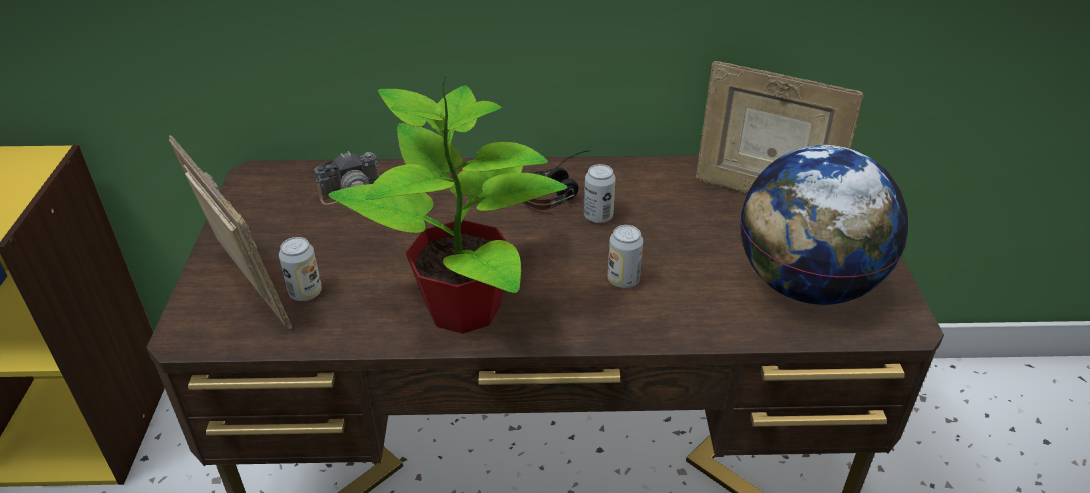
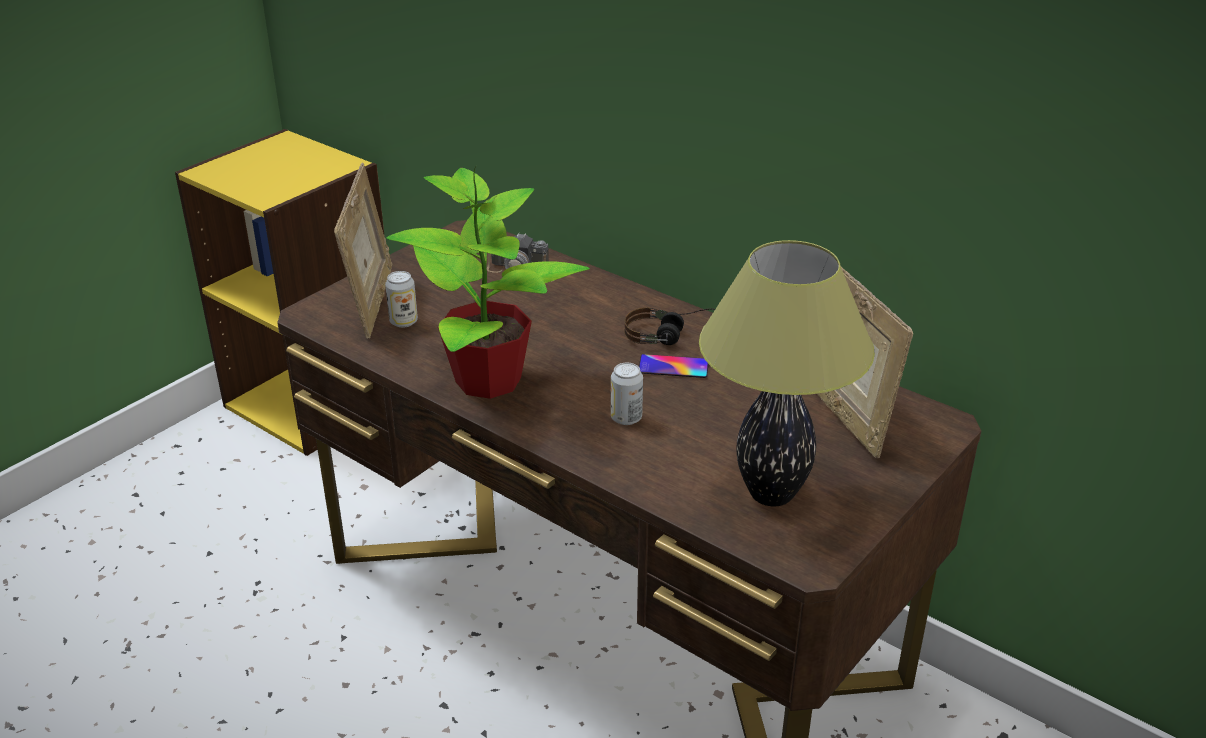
camera: 40 degrees right, 5 degrees down
can [584,164,616,223] -> phone [639,354,709,378]
globe [741,145,908,305] -> table lamp [699,240,875,506]

